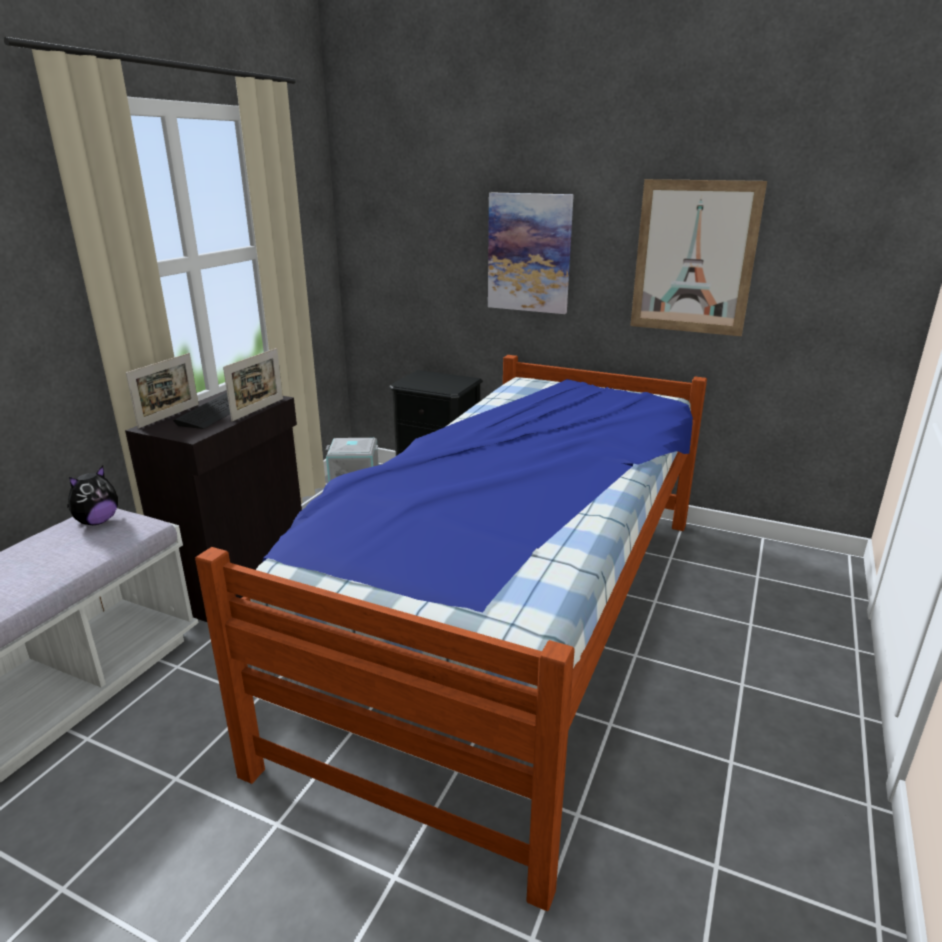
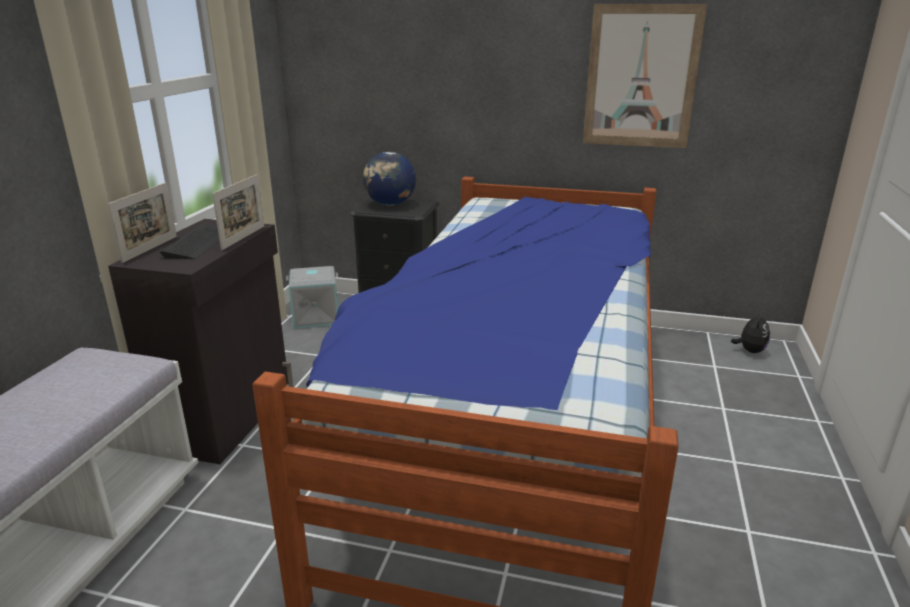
camera: 10 degrees left, 0 degrees up
plush toy [67,466,118,525] -> plush toy moved to [731,312,770,353]
picture [488,193,574,314] -> none
none -> globe [363,152,416,205]

